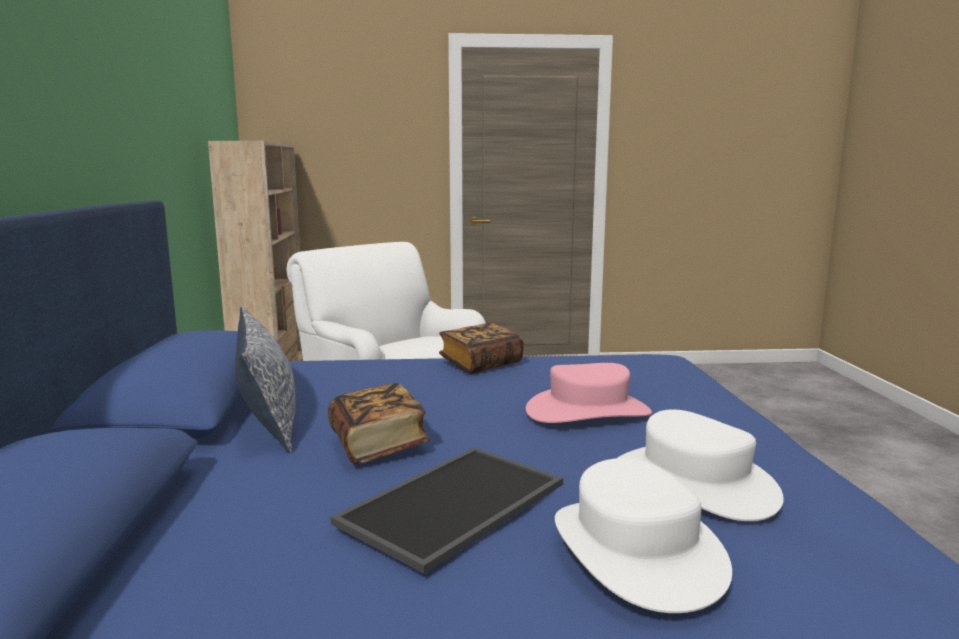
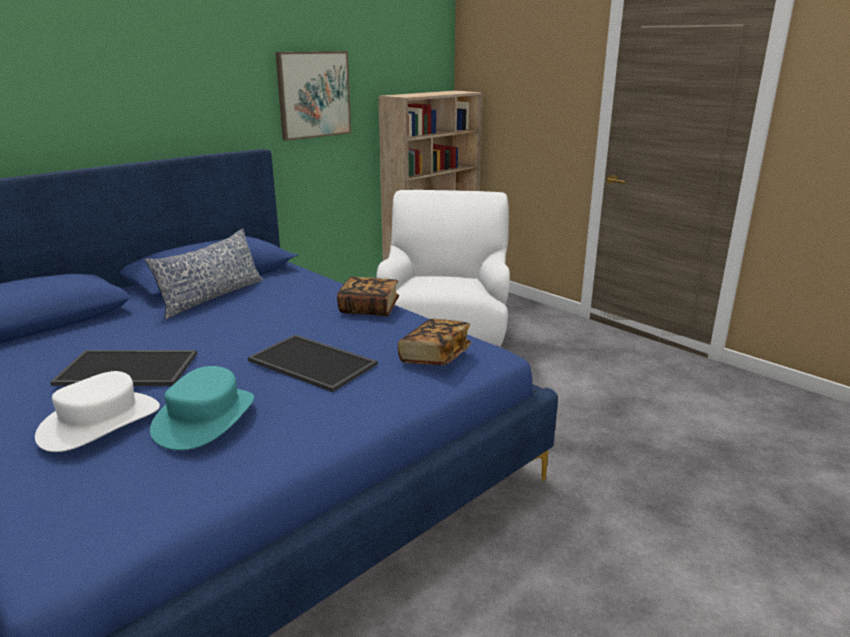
camera: 50 degrees right, 10 degrees up
book [328,383,429,464] -> book moved to [398,319,471,365]
pink hat [526,363,652,423] -> tray [248,335,378,392]
white hat [618,409,784,521] -> turquoise hat [150,366,254,450]
none -> picture [275,51,351,141]

